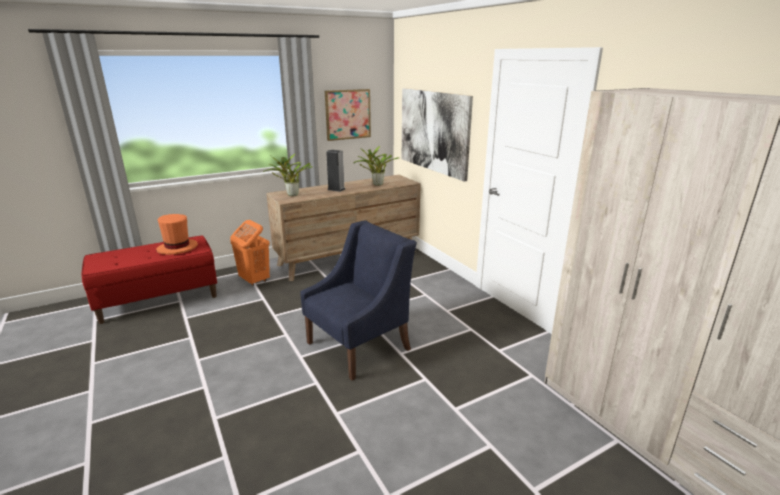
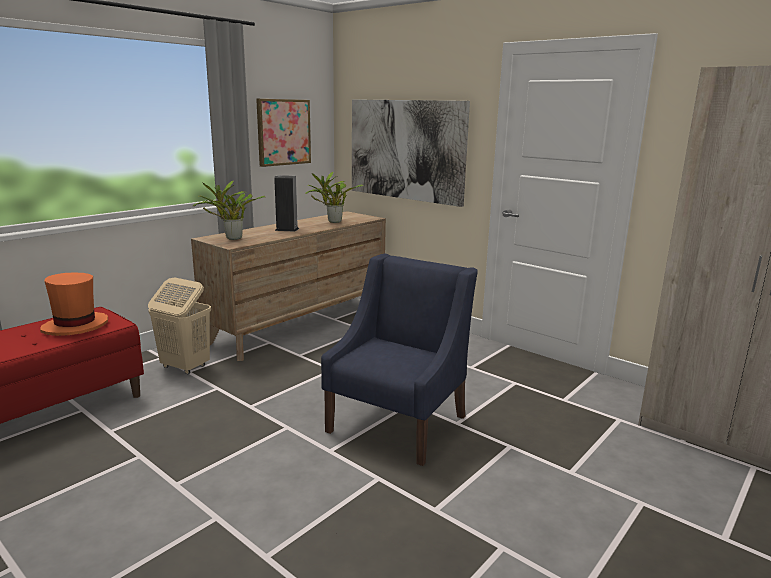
camera: 20 degrees left, 5 degrees down
orange laundry basket [230,220,270,286] -> beige laundry basket [148,277,211,375]

